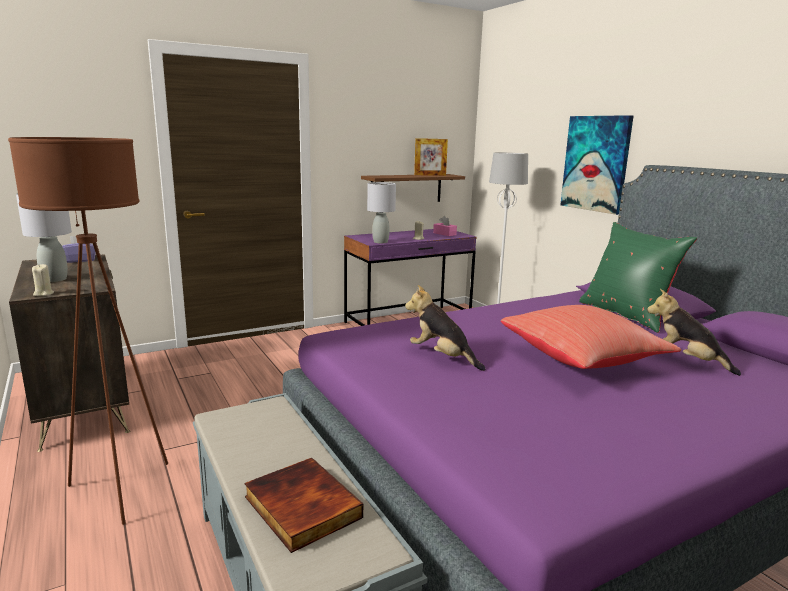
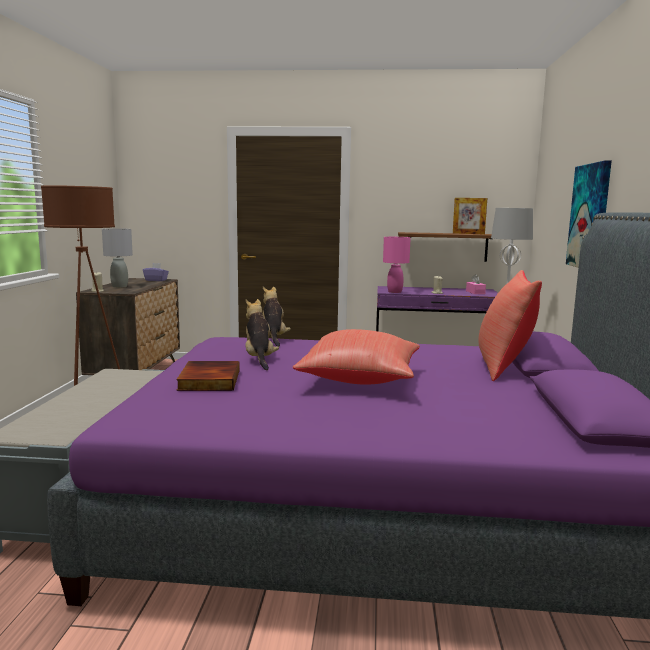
camera: 35 degrees right, 5 degrees down
book [245,457,363,553] -> book moved to [176,361,240,391]
grey table lamp [367,182,396,243] -> pink table lamp [383,237,411,293]
green pillow [579,222,697,333] -> red pillow [478,270,542,381]
plush toy [647,289,741,376] -> plush toy moved to [263,287,291,347]

